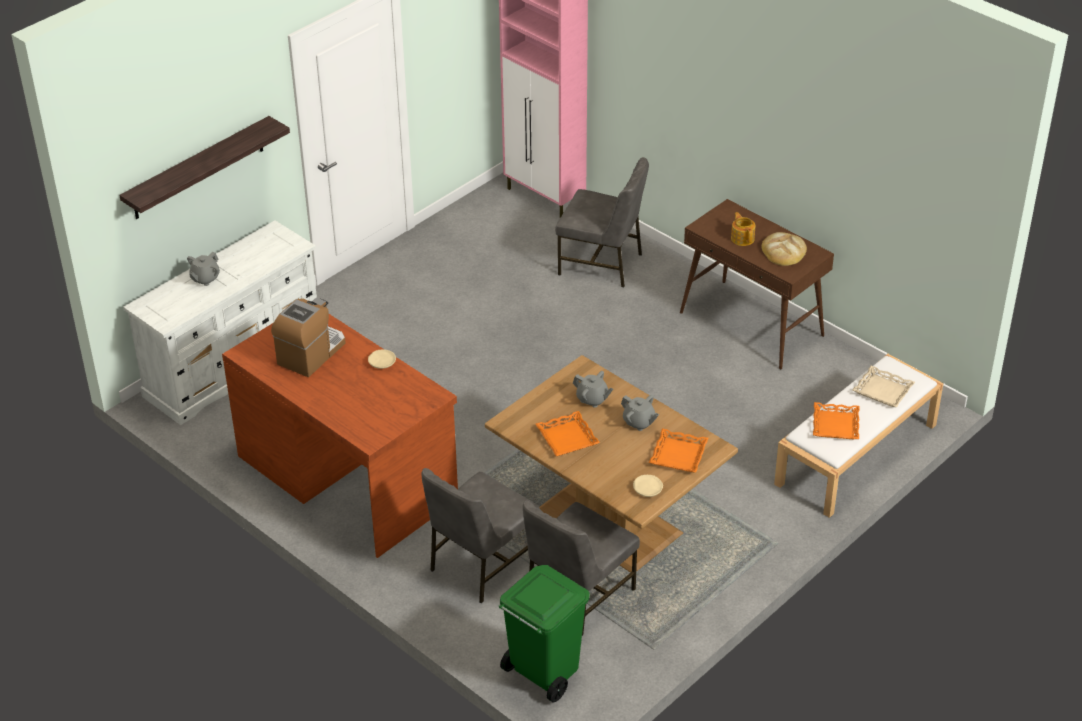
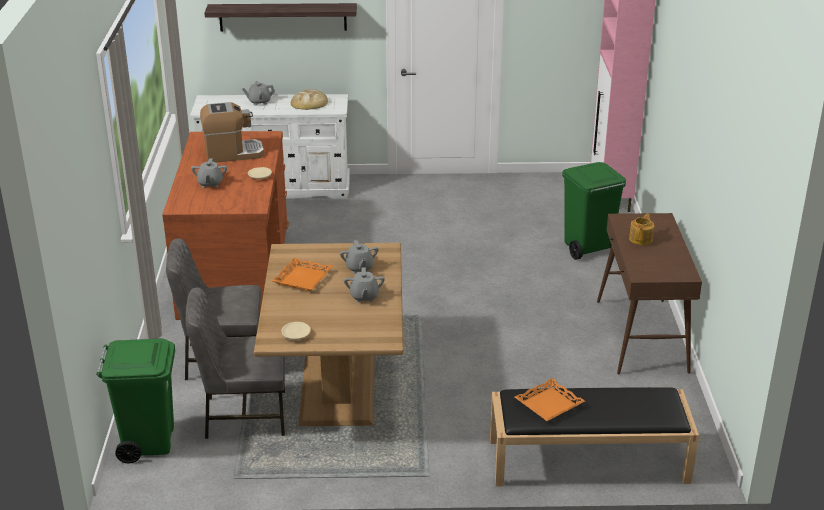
camera: 45 degrees right, 10 degrees down
grey chair [555,157,649,287] -> green trash can [562,162,626,260]
orange tray [649,428,708,473] -> none
bread [762,232,807,266] -> bread moved to [291,89,328,110]
white bench [774,354,944,518] -> black bench [490,387,699,487]
beige tray [852,366,915,407] -> none
none -> grey teapot [191,159,227,188]

